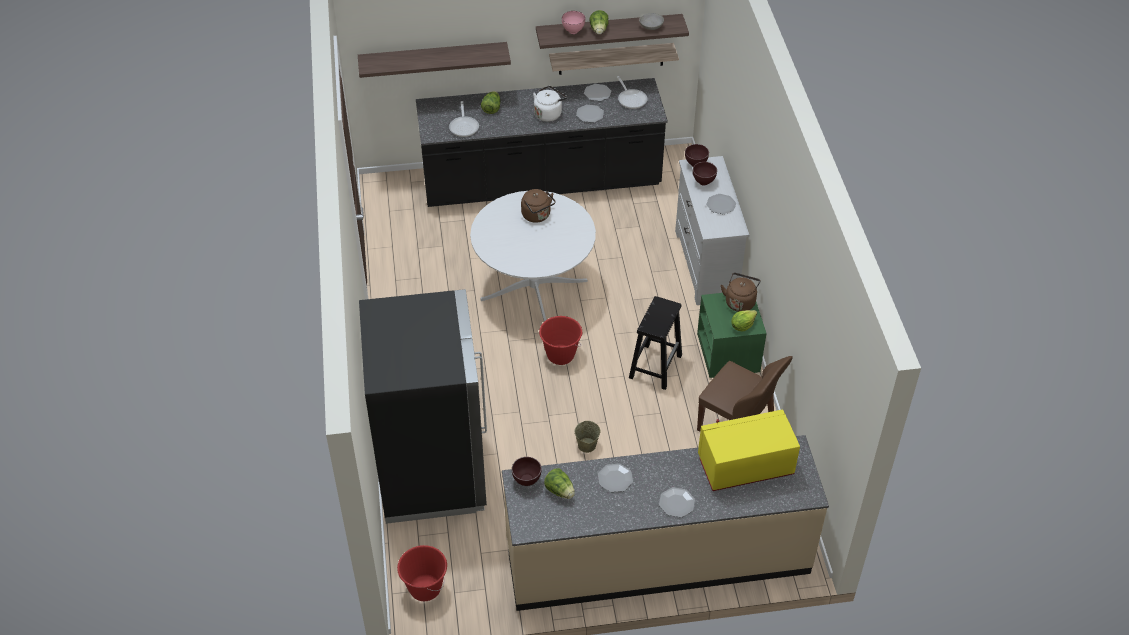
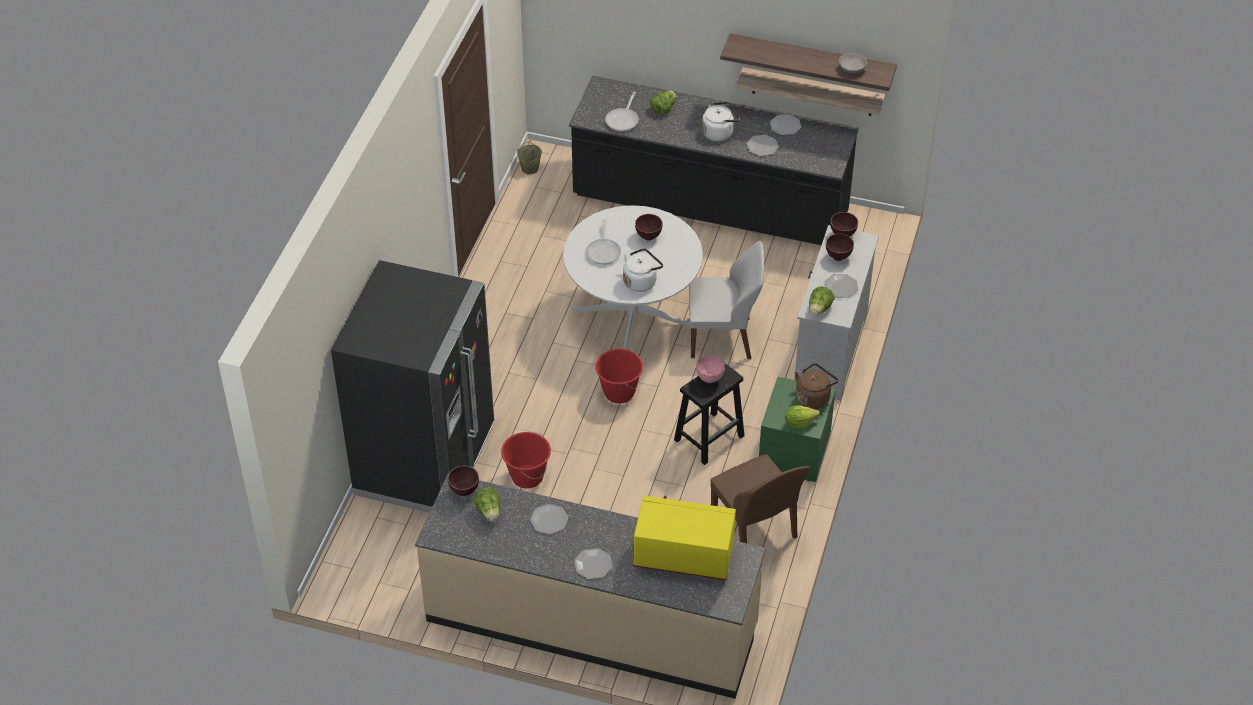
camera: 25 degrees right, 0 degrees up
shelf [358,42,511,78] -> none
red bucket [397,545,447,601] -> red bucket moved to [501,432,551,489]
brown kettle [521,189,556,223] -> brown bowl [635,214,663,241]
pink bowl [562,11,585,34] -> pink bowl moved to [696,355,725,383]
beige bucket [575,421,600,453] -> beige bucket moved to [517,142,542,175]
lettuce [589,10,608,34] -> lettuce moved to [809,286,835,316]
frying pan [617,76,648,109] -> frying pan moved to [586,219,621,265]
none -> white kettle [623,248,663,292]
none -> white chair [689,241,764,359]

